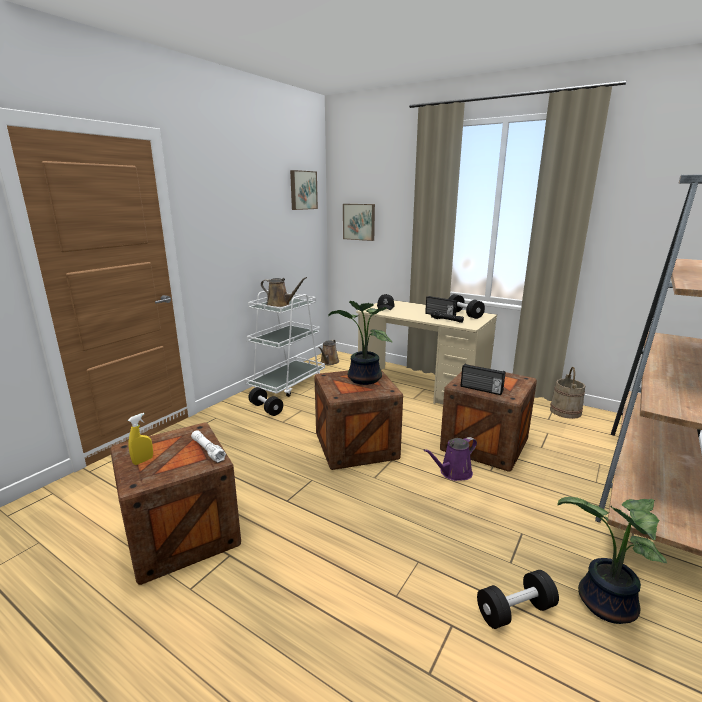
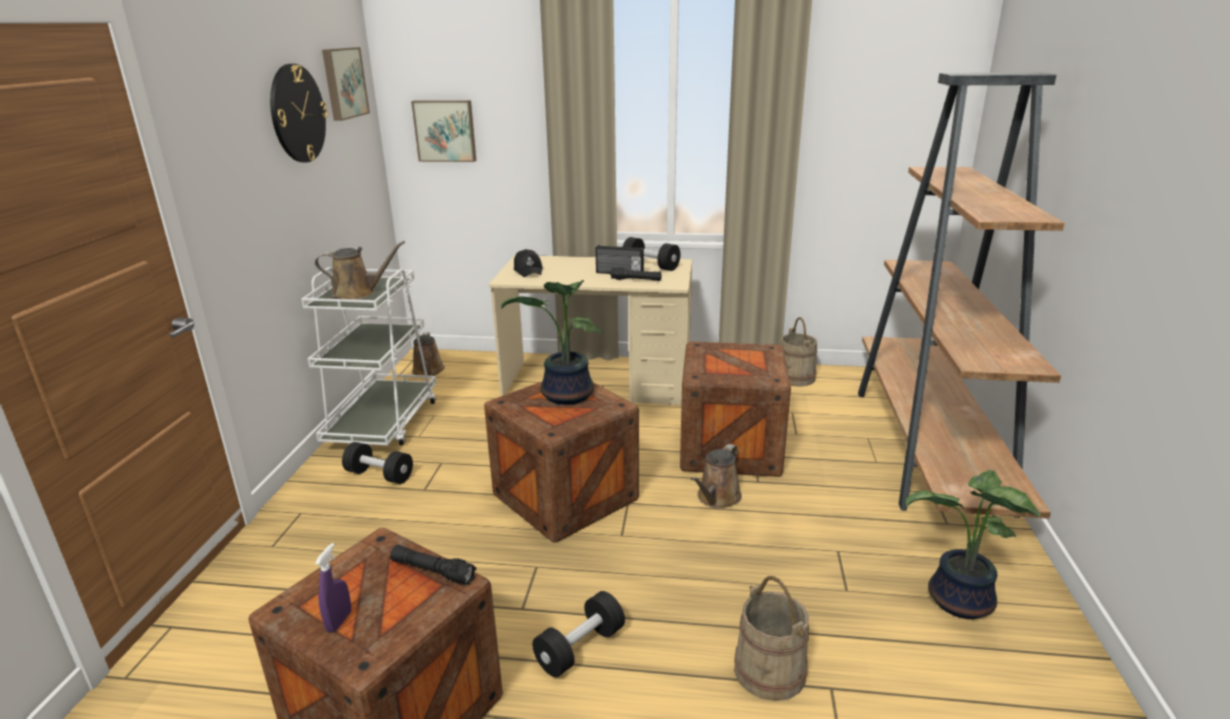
camera: 25 degrees left, 5 degrees up
yellow spray bottle [128,413,153,465] -> purple spray bottle [315,543,351,633]
white flashlight [191,430,226,463] -> black flashlight [390,545,477,585]
purple watering can [423,437,477,481] -> brown watering can [691,444,742,509]
radio [461,364,506,395] -> none
black dumbbell [477,570,559,629] -> black dumbbell moved to [532,591,625,677]
none -> wall clock [270,64,328,162]
none -> beige bucket [734,576,809,701]

